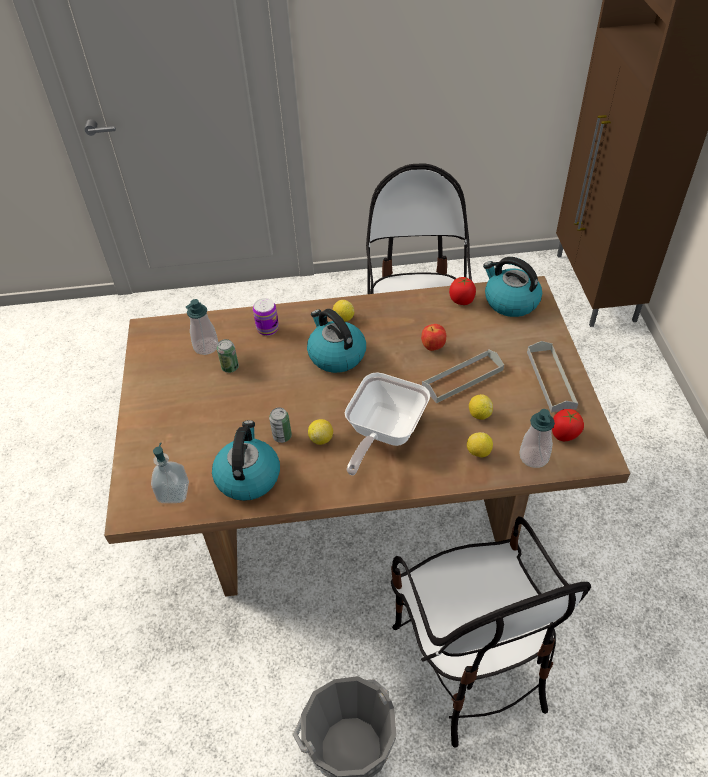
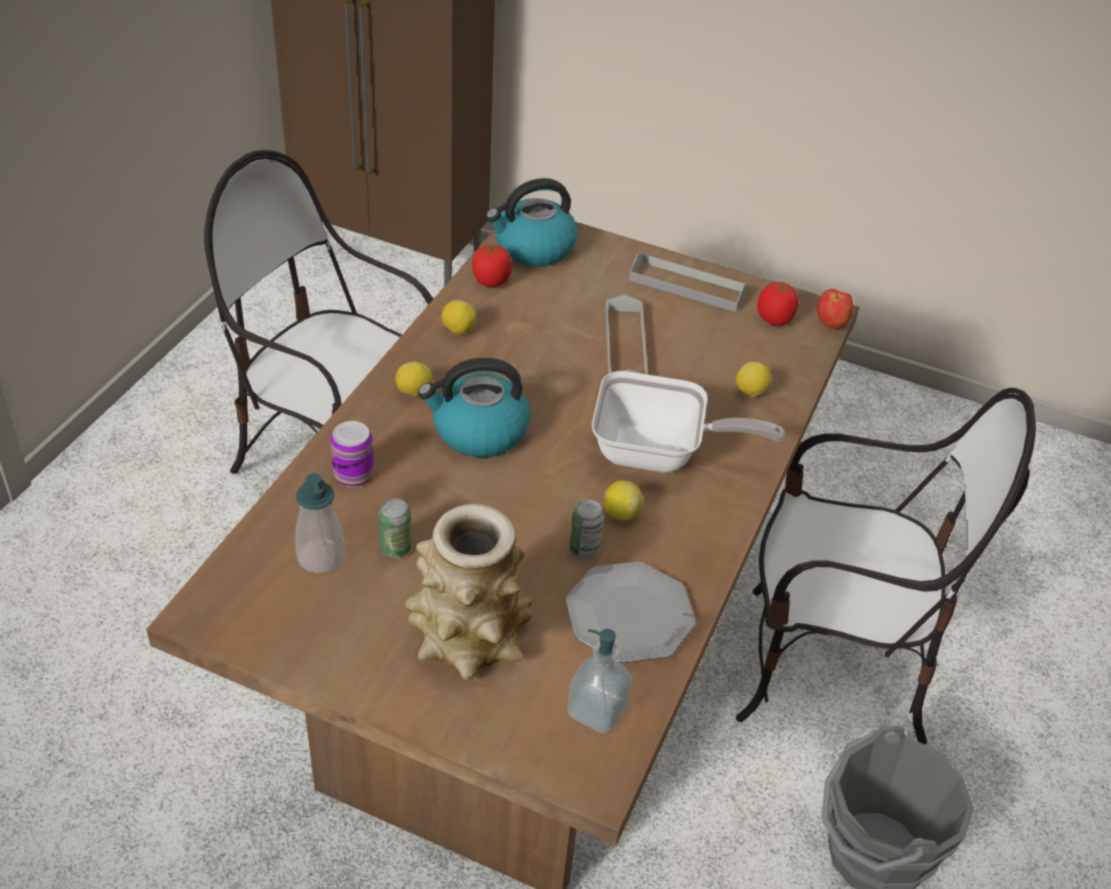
camera: 65 degrees left, 5 degrees down
kettle [212,420,280,501] -> plate [565,562,696,663]
frying pan [345,372,430,475] -> frying pan turned 45 degrees counterclockwise [592,371,785,473]
apple [421,324,446,351] -> apple moved to [817,289,853,329]
lemon [469,394,493,420] -> lemon moved to [441,300,476,334]
soap dispenser [519,409,555,468] -> none
none -> vase [405,504,534,680]

